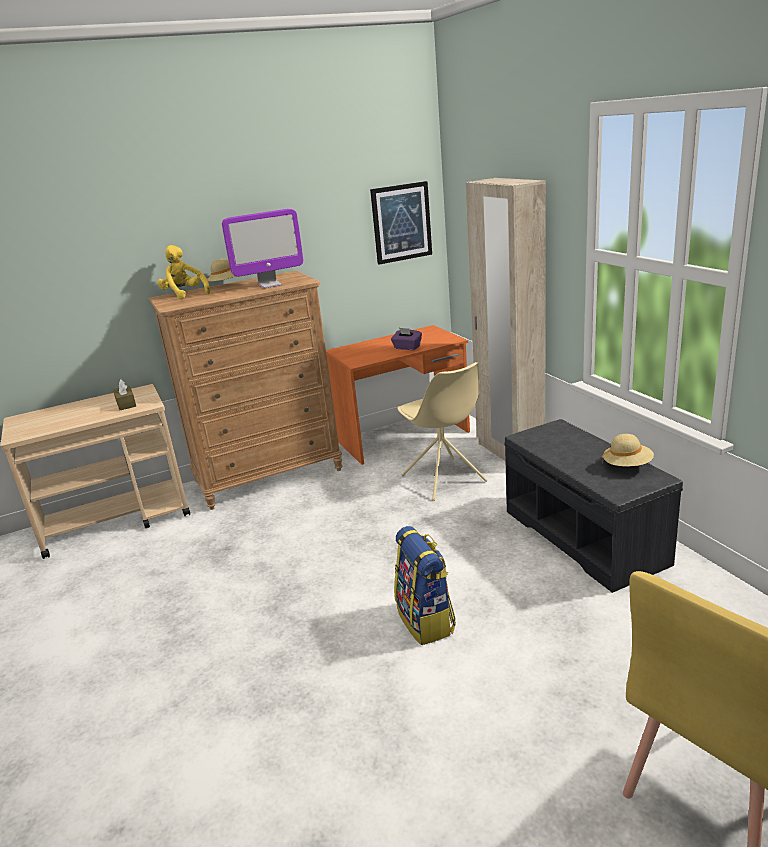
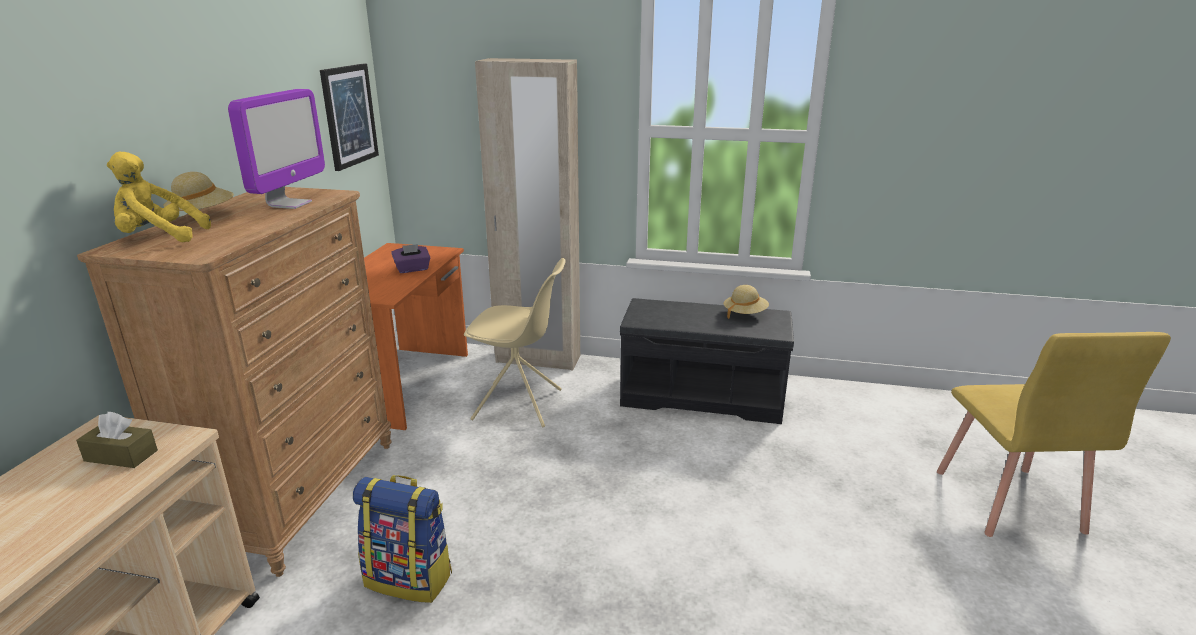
camera: 55 degrees left, 0 degrees up
backpack [394,526,456,645] -> backpack moved to [353,475,452,603]

